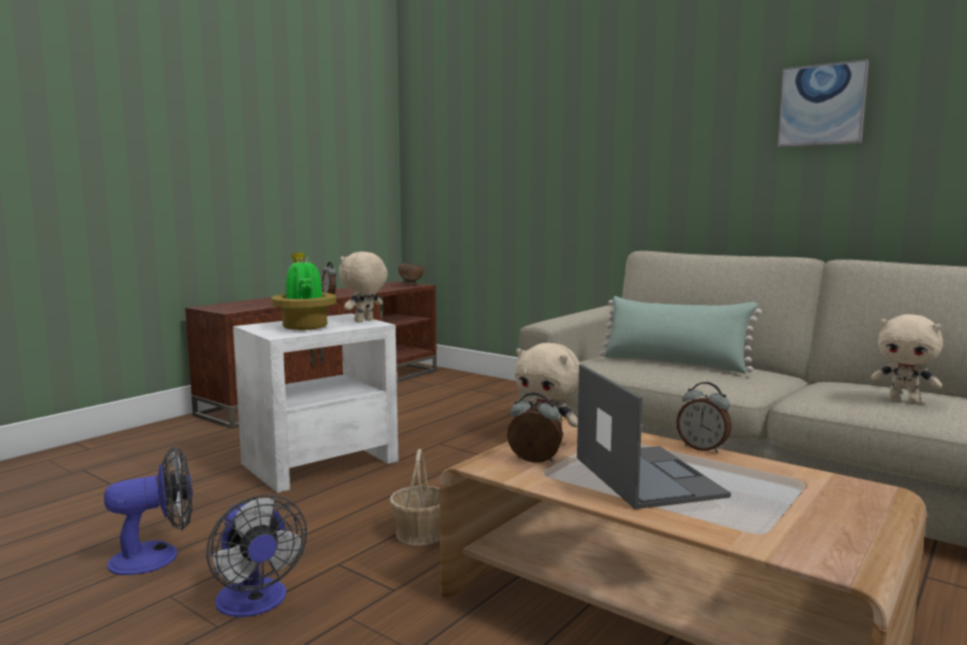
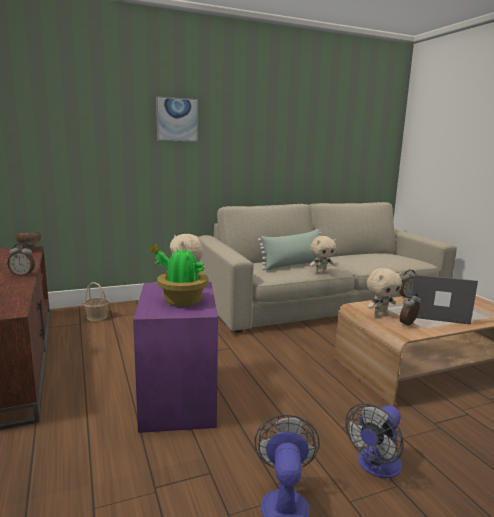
camera: 60 degrees left, 5 degrees up
fan [206,494,307,617] -> fan turned 135 degrees clockwise [345,403,404,478]
white side table [233,313,399,493] -> purple side table [133,282,218,433]
basket [390,449,440,546] -> basket moved to [83,282,109,321]
picture [777,59,869,147] -> picture moved to [156,96,198,142]
beige plush toy [871,314,943,404] -> beige plush toy moved to [310,236,336,274]

